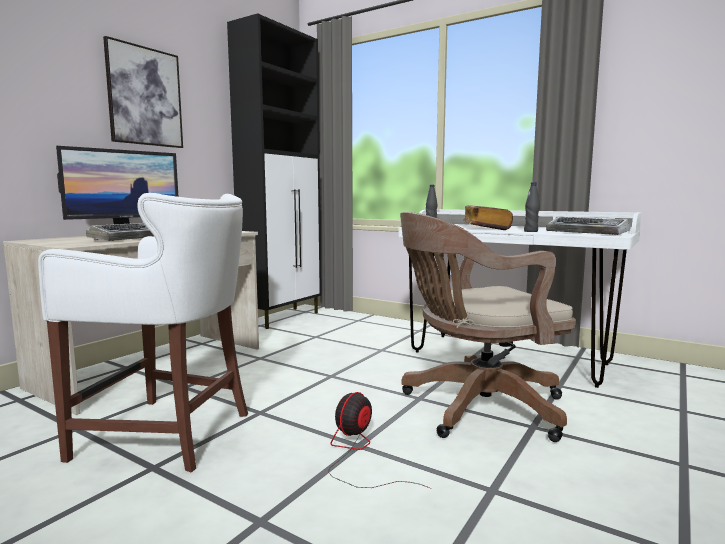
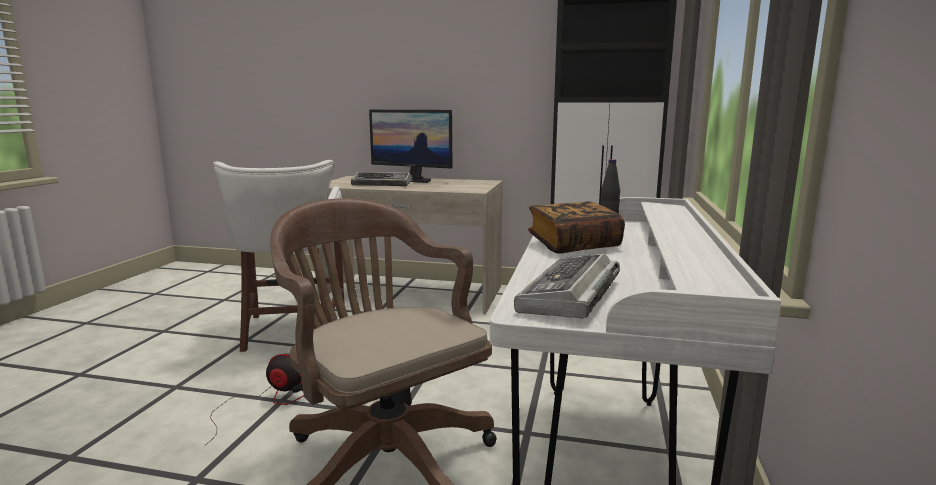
camera: 70 degrees right, 5 degrees up
picture [103,36,183,148] -> none
black bottle [524,182,540,232] -> none

